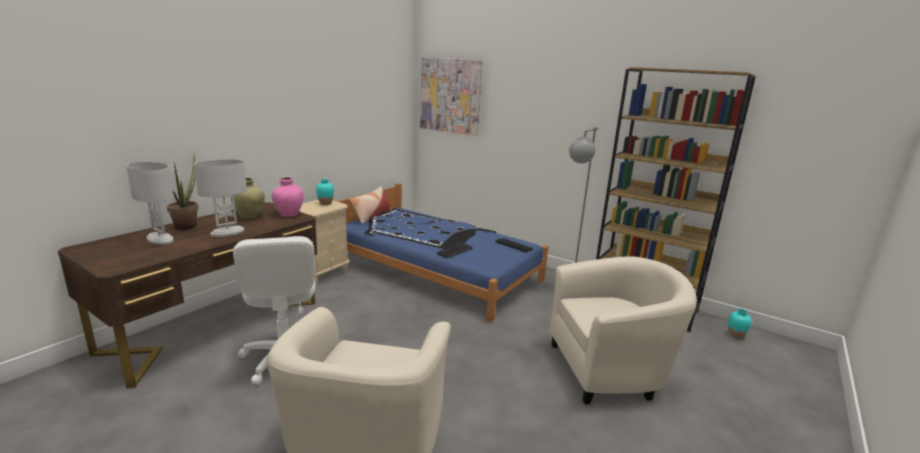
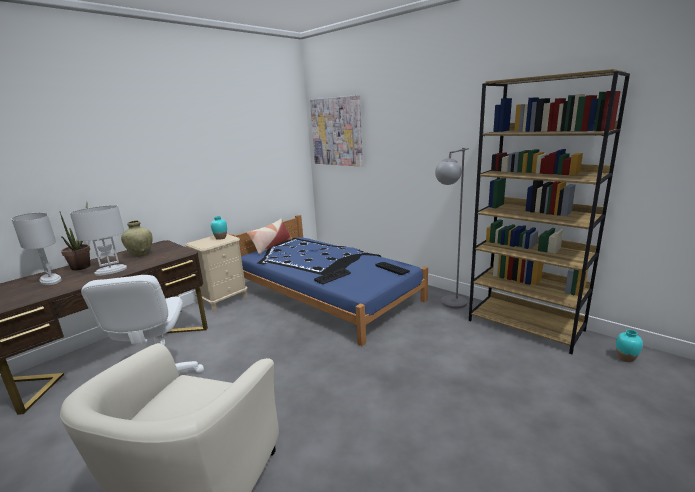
camera: 10 degrees right, 0 degrees up
pink vase [272,177,304,217] -> none
beige armchair [550,257,697,404] -> none

